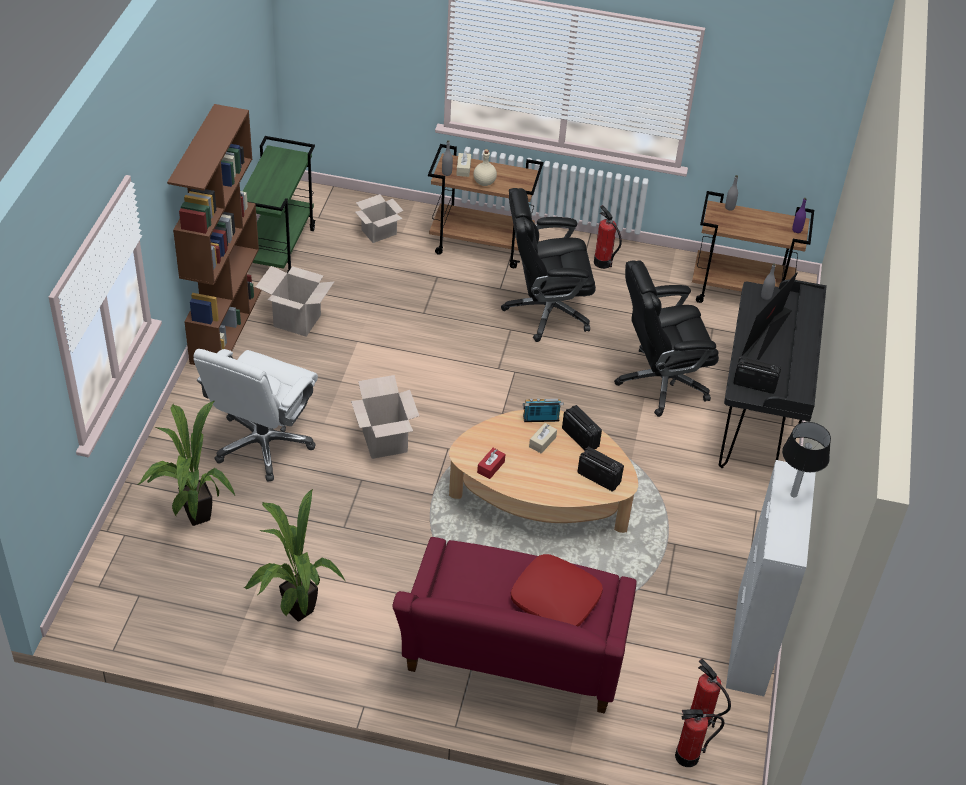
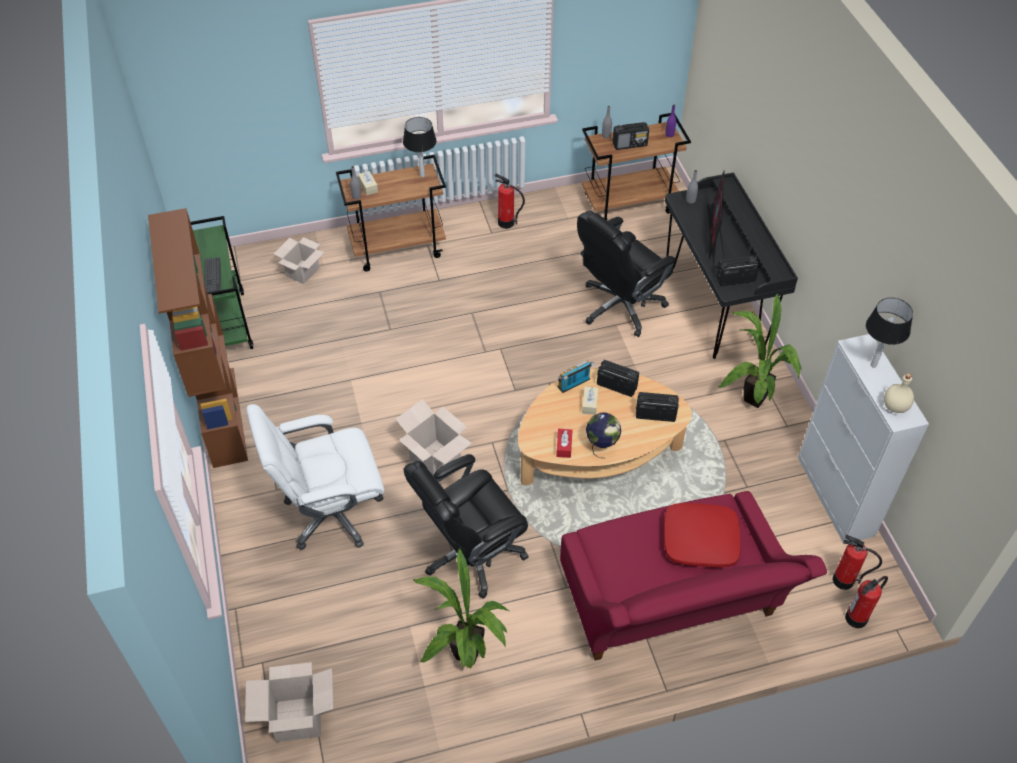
camera: 25 degrees left, 5 degrees up
potted plant [137,401,235,526] -> potted plant moved to [718,293,802,408]
white office chair [193,349,318,481] -> white office chair turned 75 degrees clockwise [246,404,385,550]
cardboard box [256,266,334,337] -> cardboard box moved to [245,662,333,742]
beige bottle [473,149,497,186] -> beige bottle moved to [884,373,914,413]
black office chair [501,188,596,342] -> black office chair moved to [403,454,529,599]
none -> keyboard [204,257,220,293]
none -> table lamp [403,117,437,177]
none -> globe [586,413,621,458]
none -> radio [613,122,649,150]

